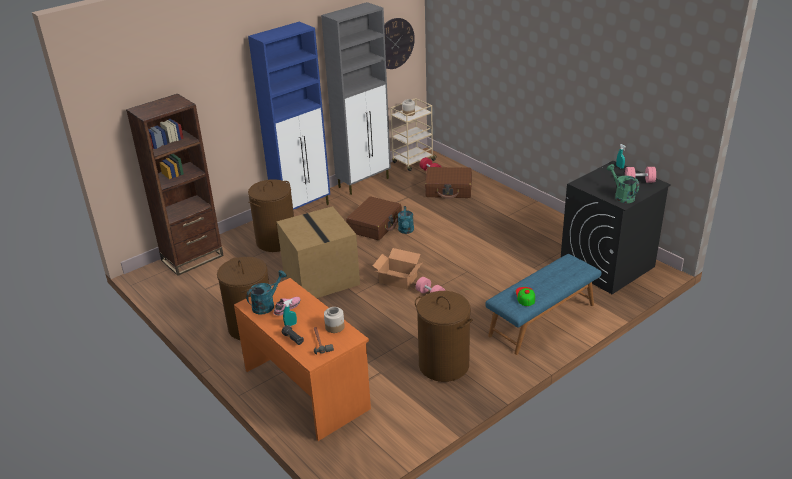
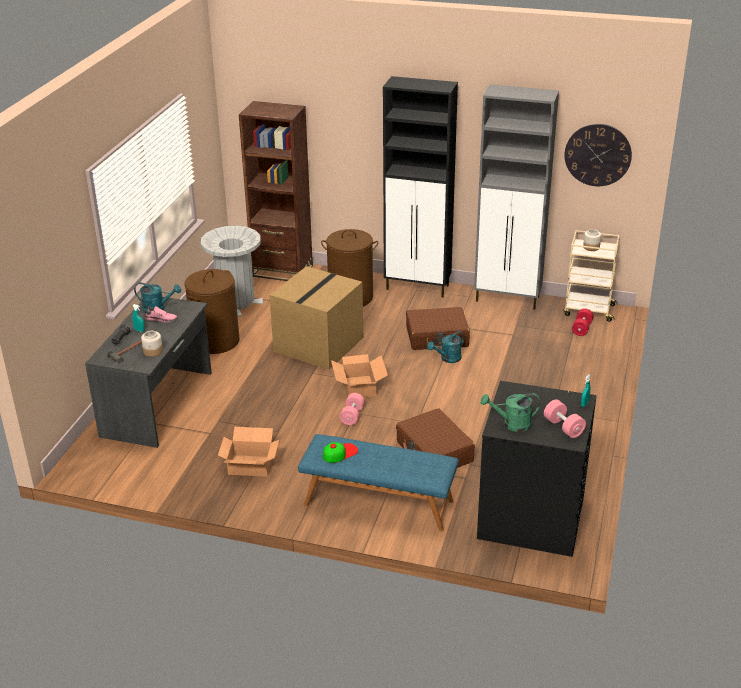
camera: 55 degrees right, 0 degrees up
orange desk [234,278,371,441] -> grey desk [85,297,212,448]
blue cabinet [248,22,330,210] -> black cabinet [383,76,458,297]
brown laundry basket [415,291,472,382] -> cardboard box [218,427,279,477]
brown suitcase [425,167,472,199] -> brown suitcase moved to [396,408,475,468]
green watering can [607,164,639,203] -> green watering can turned 120 degrees counterclockwise [481,393,540,432]
none -> grey trash can [201,226,263,316]

